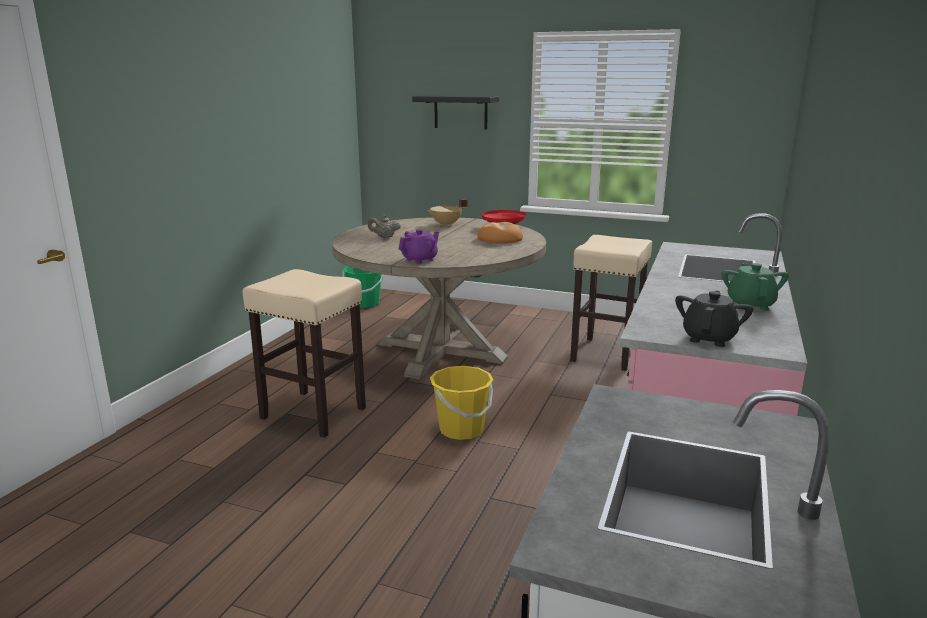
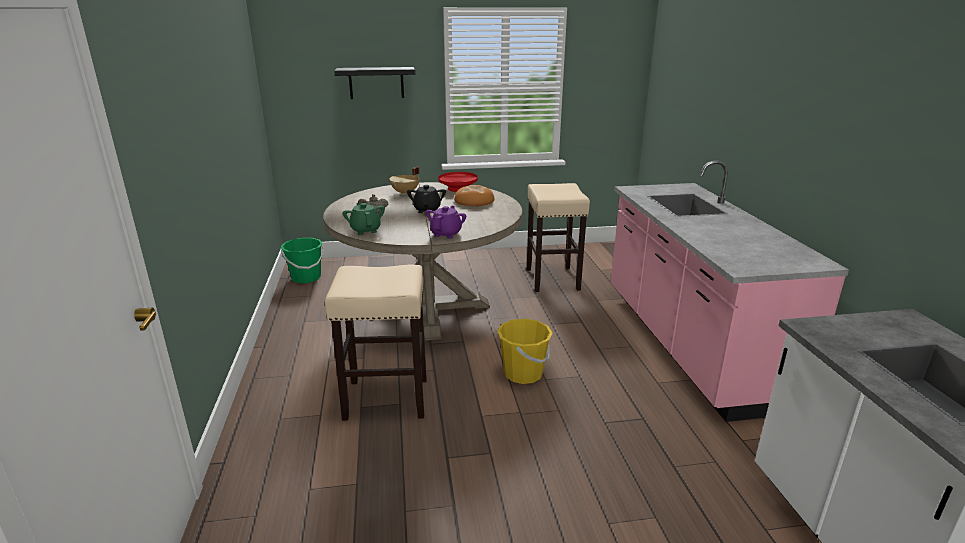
camera: 30 degrees left, 5 degrees up
black teapot [675,290,753,347] -> black teapot moved to [407,185,446,213]
green teapot [721,263,789,311] -> green teapot moved to [343,203,385,235]

